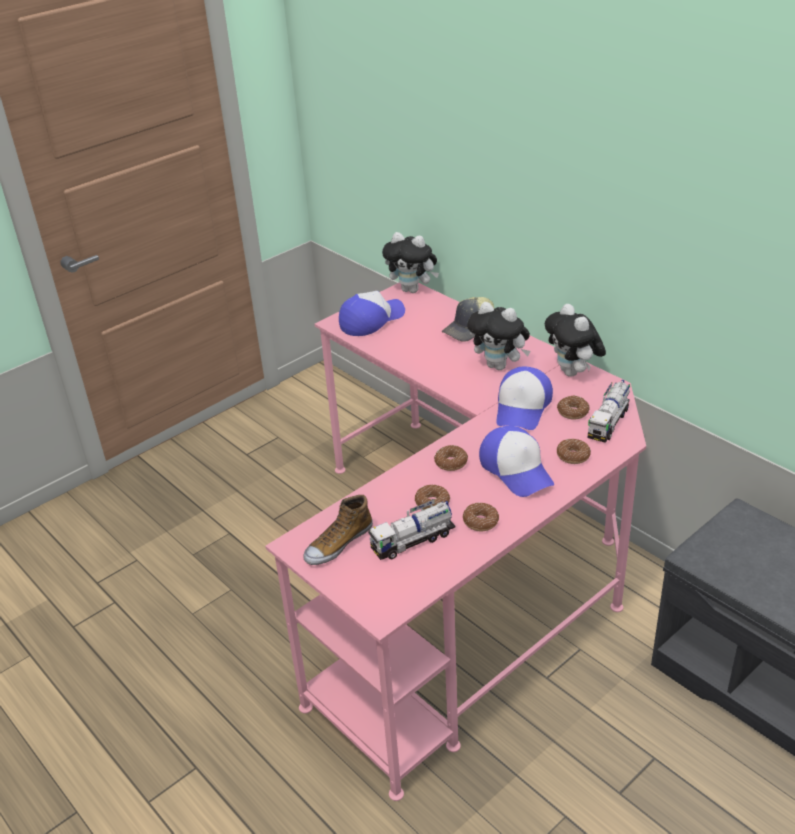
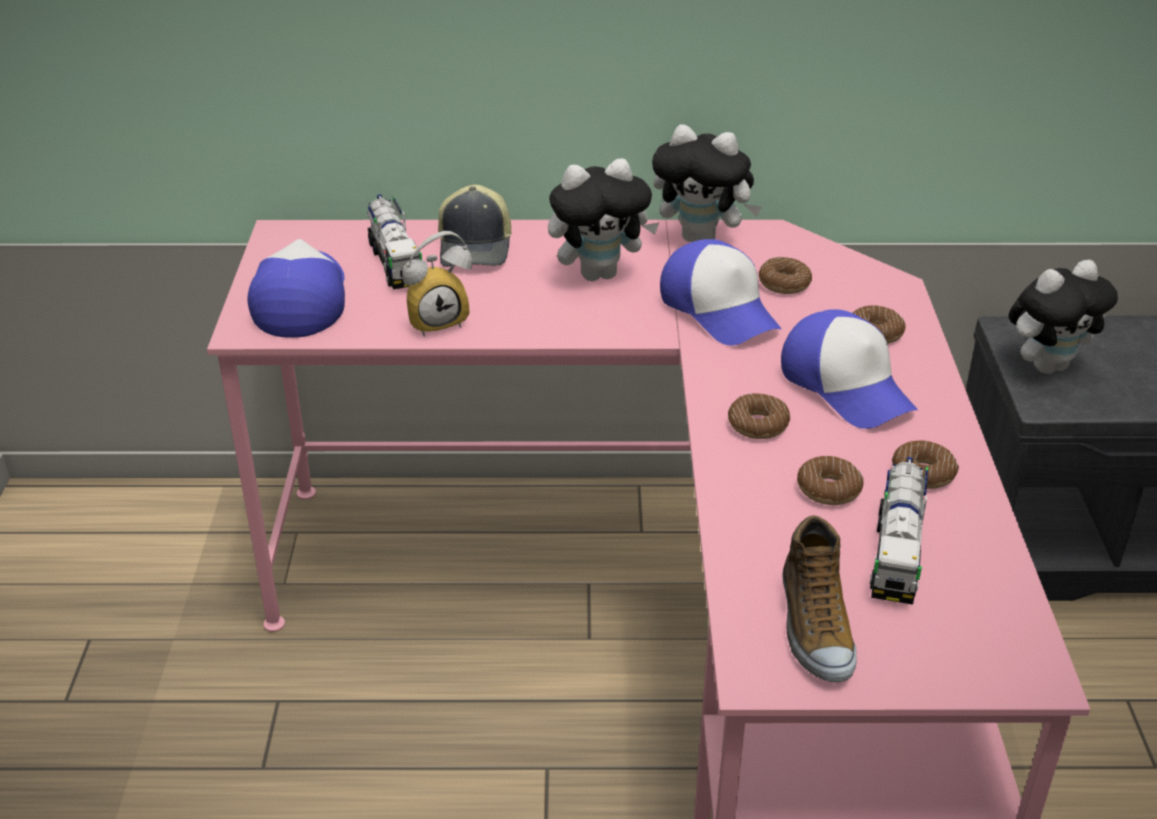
camera: 50 degrees left, 0 degrees up
plush toy [382,232,439,293] -> plush toy moved to [1008,260,1118,374]
cap [479,425,554,497] -> cap turned 45 degrees clockwise [781,309,918,429]
toy truck [588,380,630,443] -> toy truck moved to [367,194,422,290]
none -> alarm clock [402,231,472,337]

